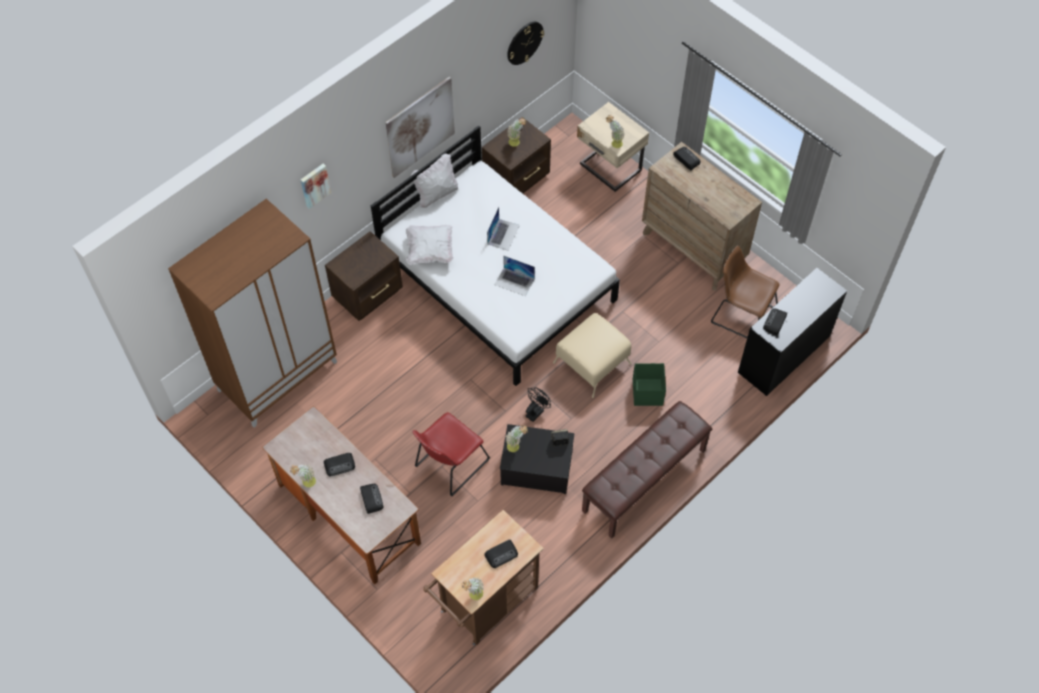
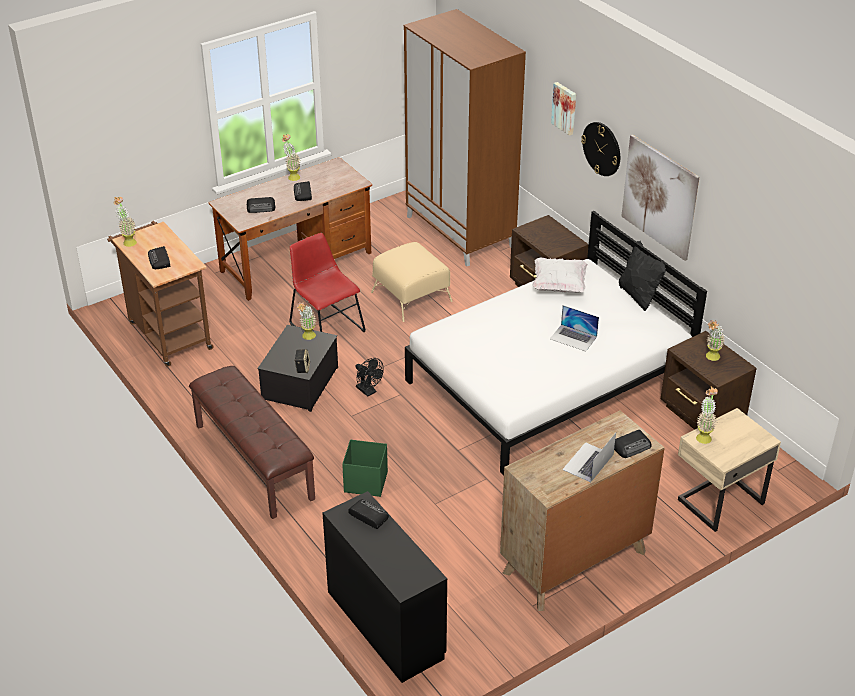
camera: 100 degrees right, 20 degrees down
white pillow [411,153,458,208] -> black pillow [619,241,666,311]
laptop [495,256,535,296] -> laptop moved to [562,433,616,482]
wall clock [507,22,544,65] -> wall clock moved to [581,122,620,176]
beige ottoman [553,313,632,398] -> beige ottoman moved to [371,242,453,322]
brown chair [711,245,780,338] -> none

